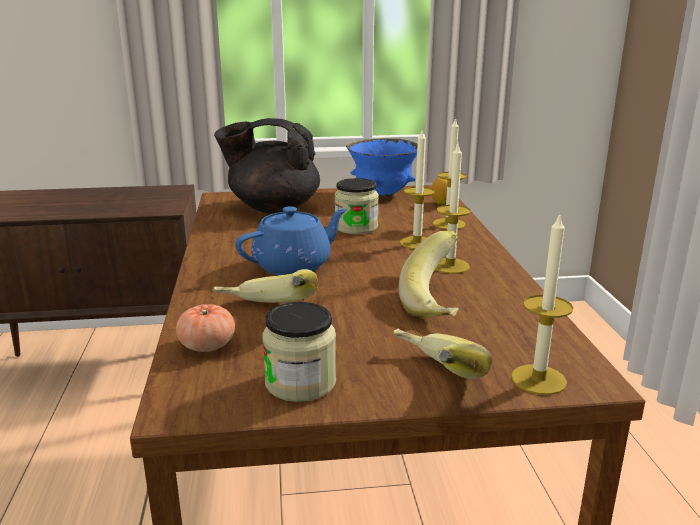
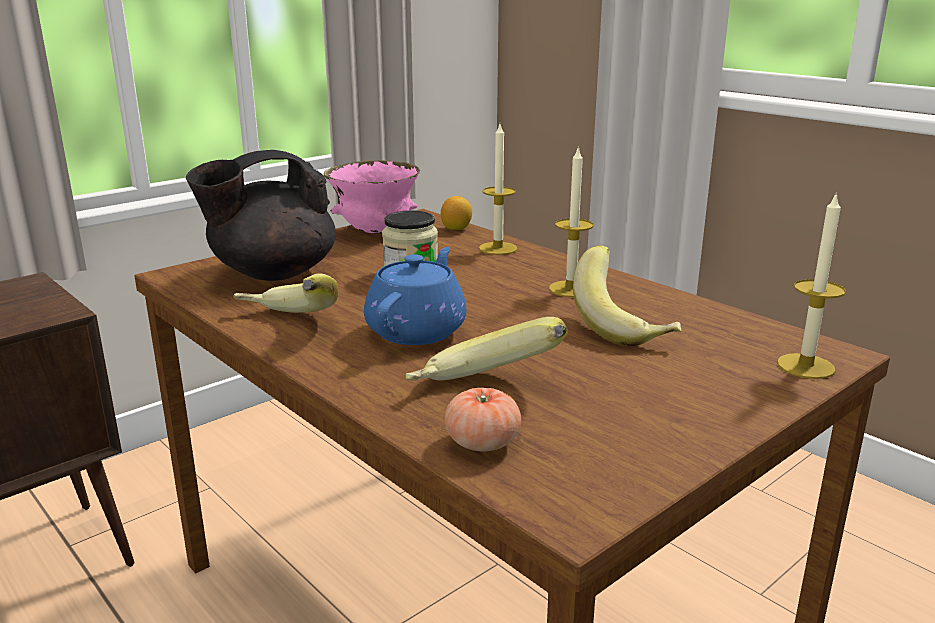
camera: 35 degrees left, 0 degrees up
jar [262,302,336,402] -> none
blue bowl [346,138,418,196] -> pink bowl [324,160,420,234]
banana [393,329,492,379] -> banana moved to [233,274,339,313]
candle [400,130,435,249] -> none

